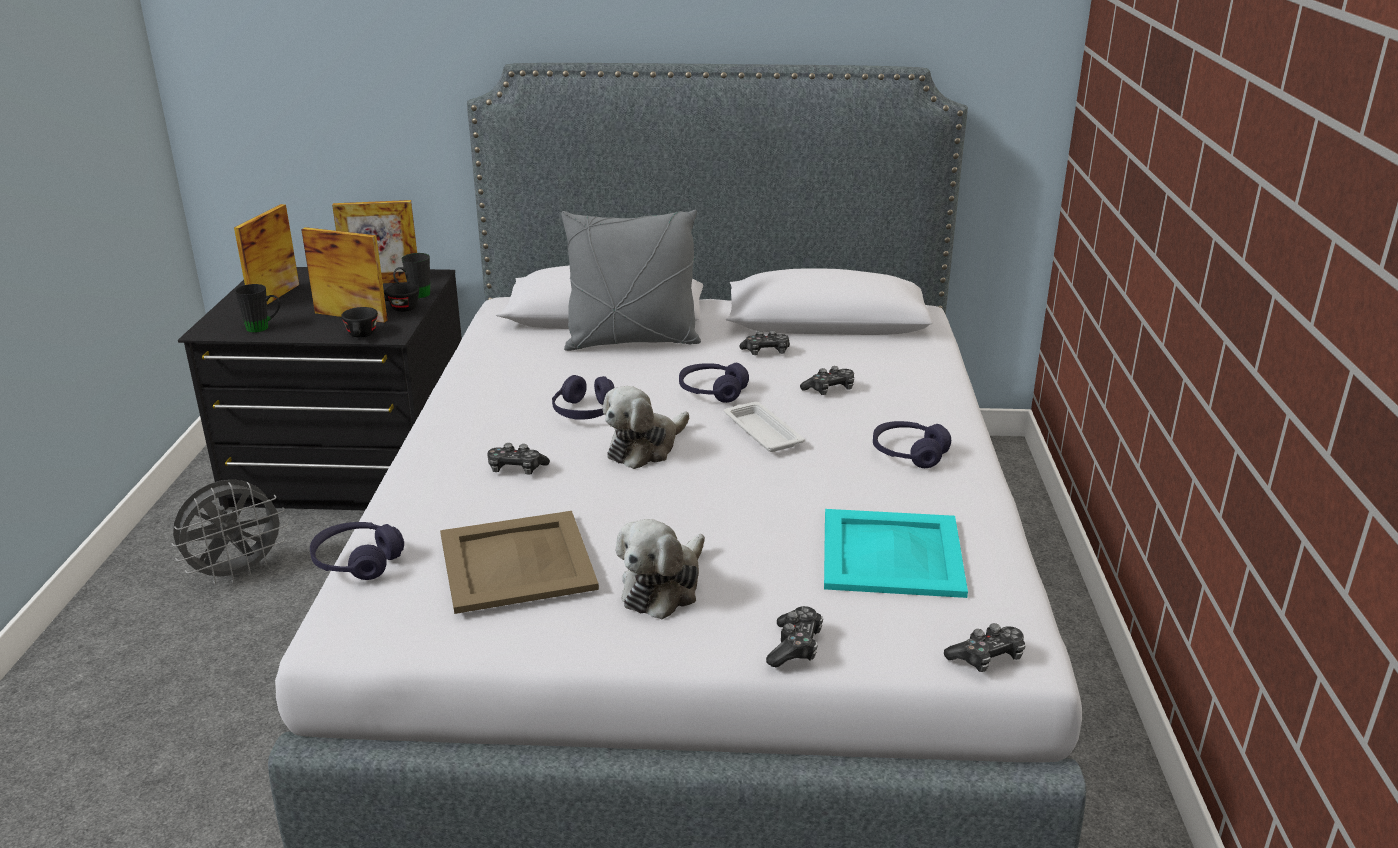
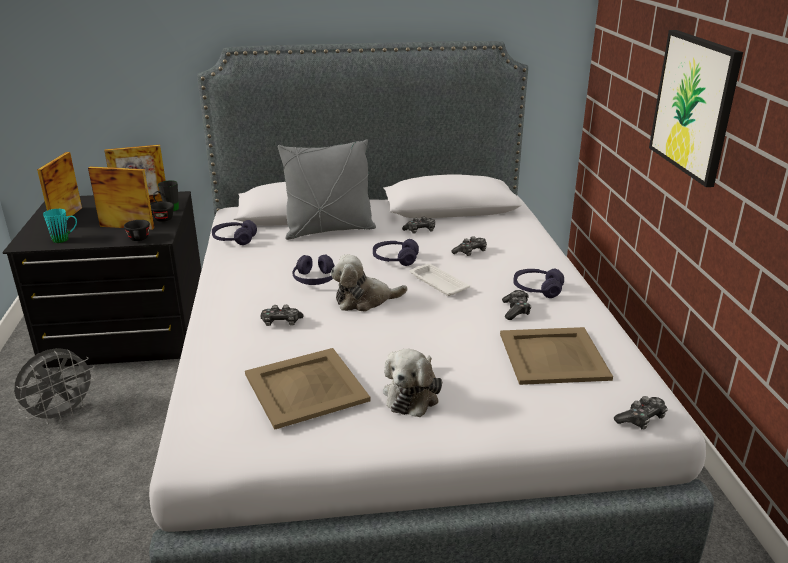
camera: 10 degrees left, 0 degrees up
black mug [235,284,280,333] -> turquoise mug [43,209,77,243]
purple headphones [310,522,404,580] -> purple headphones moved to [212,220,257,245]
plush toy [603,386,689,469] -> plush toy turned 45 degrees clockwise [330,254,407,312]
game controller [766,606,823,668] -> game controller moved to [502,290,531,320]
turquoise tray [824,509,968,598] -> beige tray [500,327,613,385]
none -> picture [649,30,743,187]

